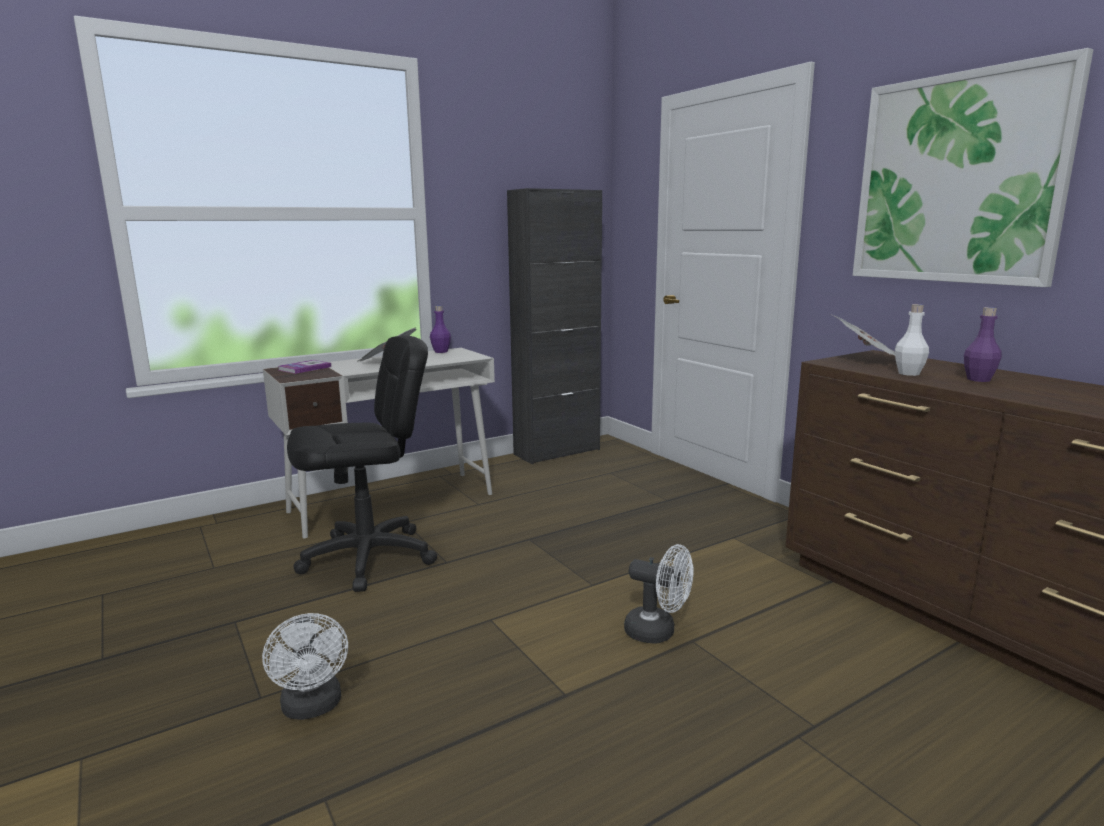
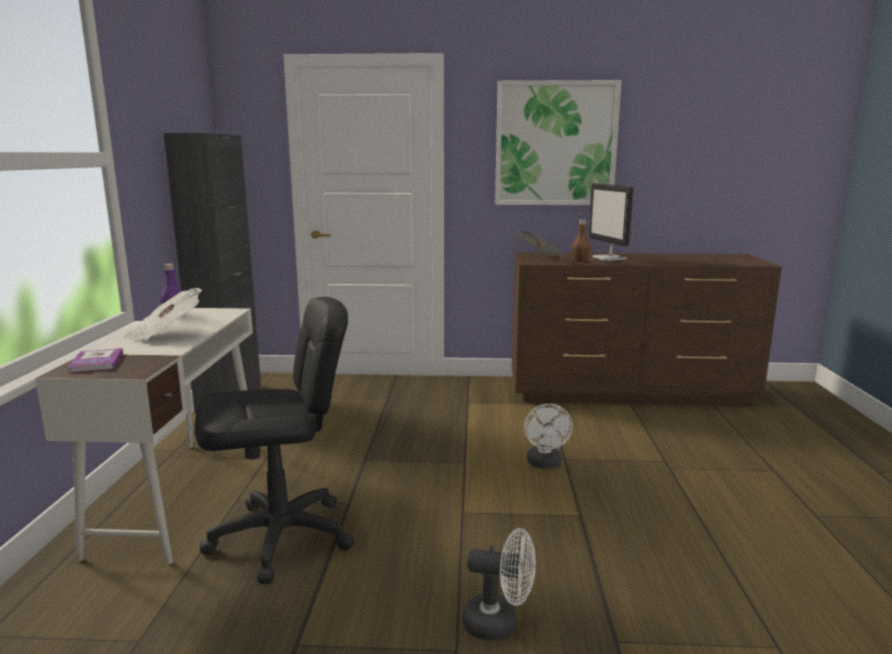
camera: 55 degrees left, 0 degrees up
black office chair [287,335,437,592] -> black office chair turned 60 degrees clockwise [195,297,354,584]
white fan [624,544,694,644] -> white fan turned 120 degrees clockwise [524,404,573,468]
white bottle [895,304,929,376] -> brown bottle [572,219,591,262]
purple bottle [964,307,1002,382] -> monitor [589,183,634,261]

